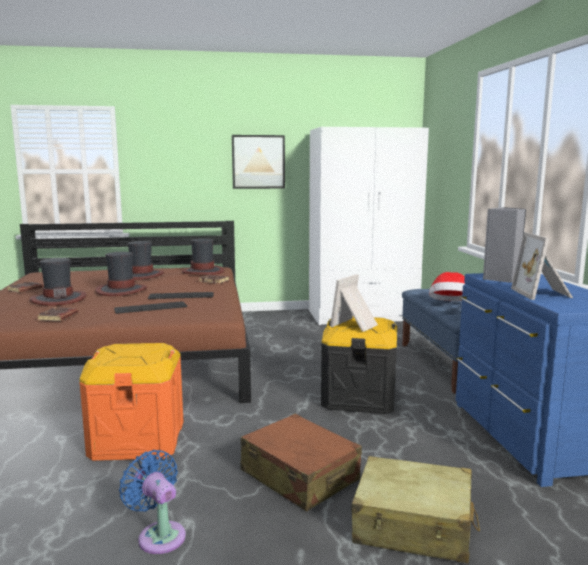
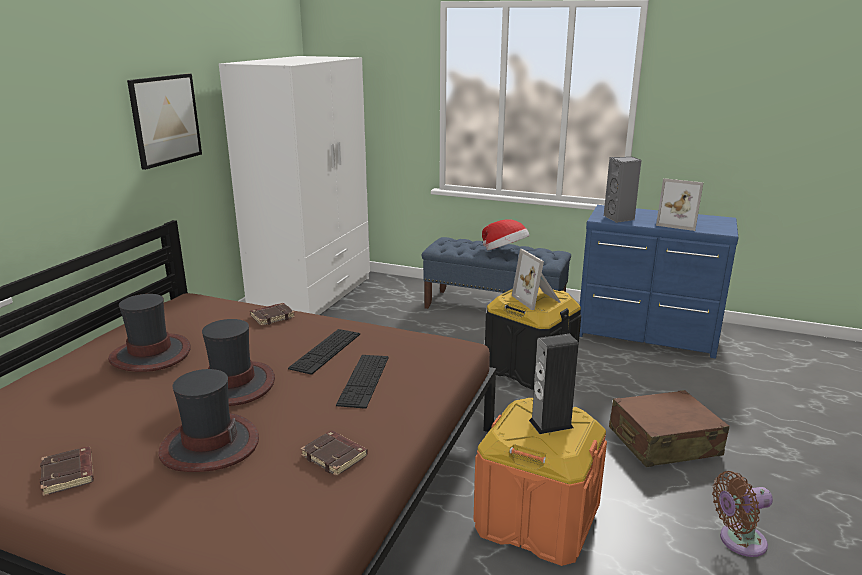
camera: 60 degrees left, 10 degrees up
blue fan [119,450,186,554] -> brown fan [712,471,773,557]
hat [182,238,225,275] -> none
beige suitcase [351,456,480,563] -> none
none -> speaker [529,334,579,434]

